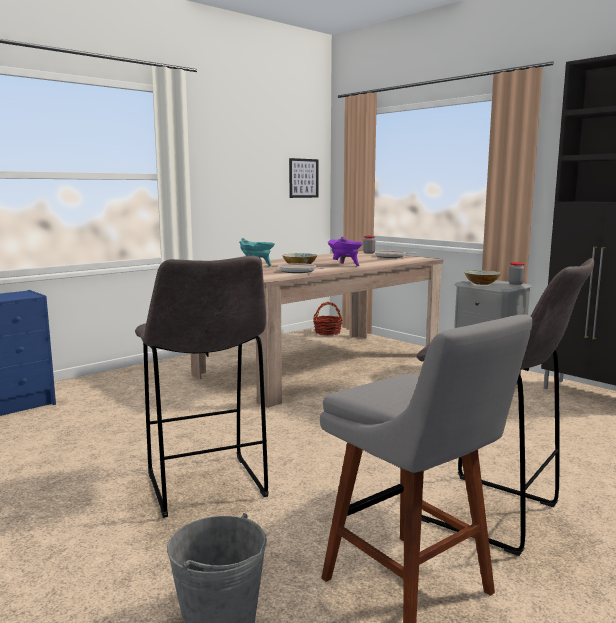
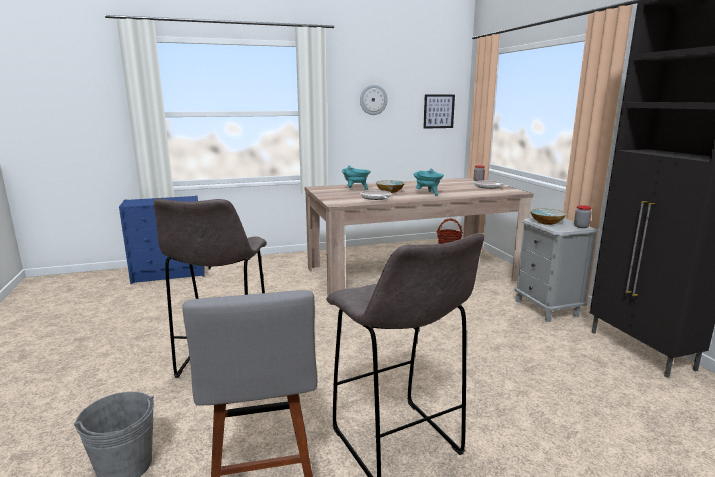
camera: 25 degrees right, 5 degrees up
purple cooking pot [328,237,363,266] -> turquoise cooking pot [413,169,444,196]
none -> wall clock [360,85,388,115]

